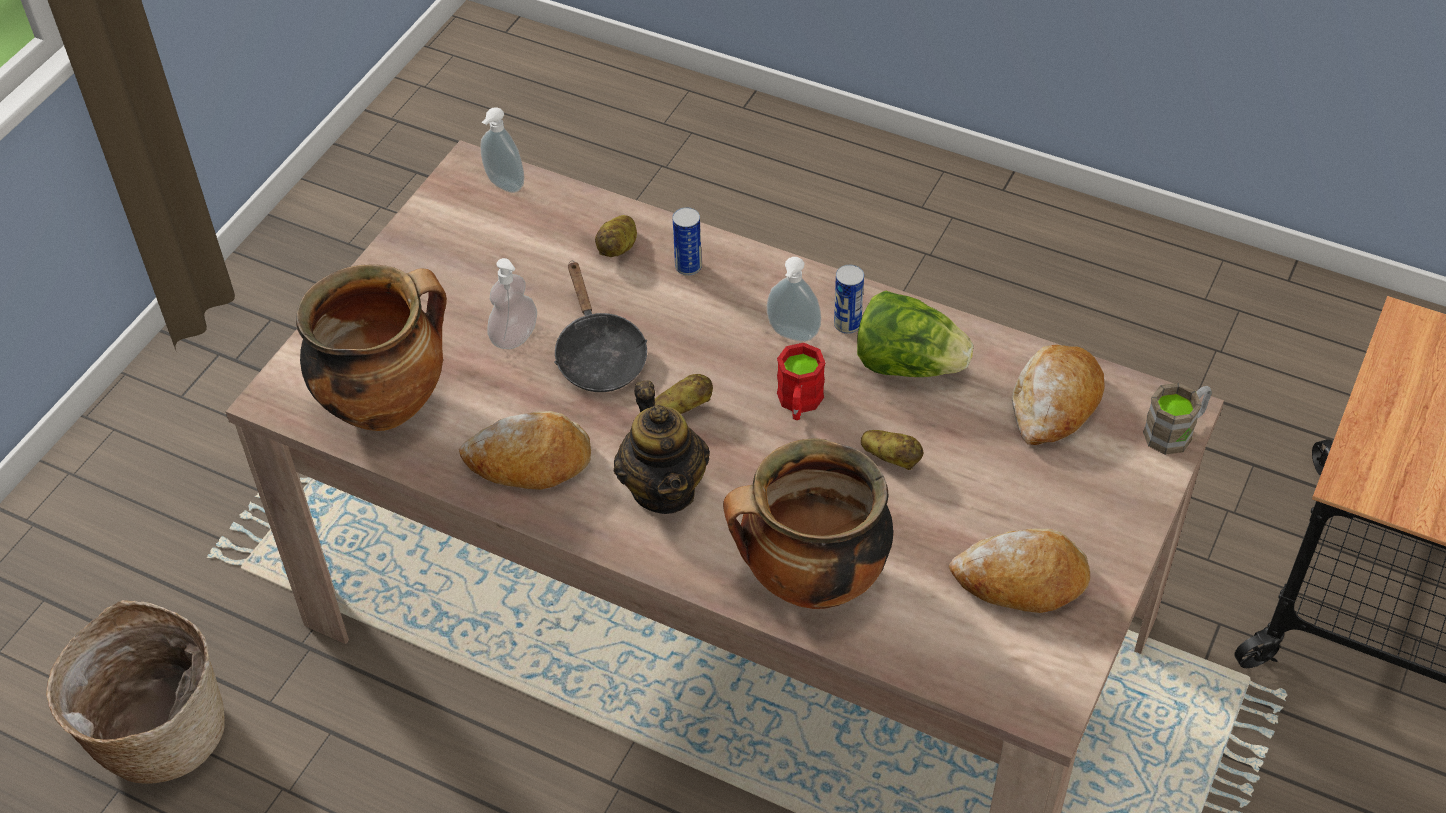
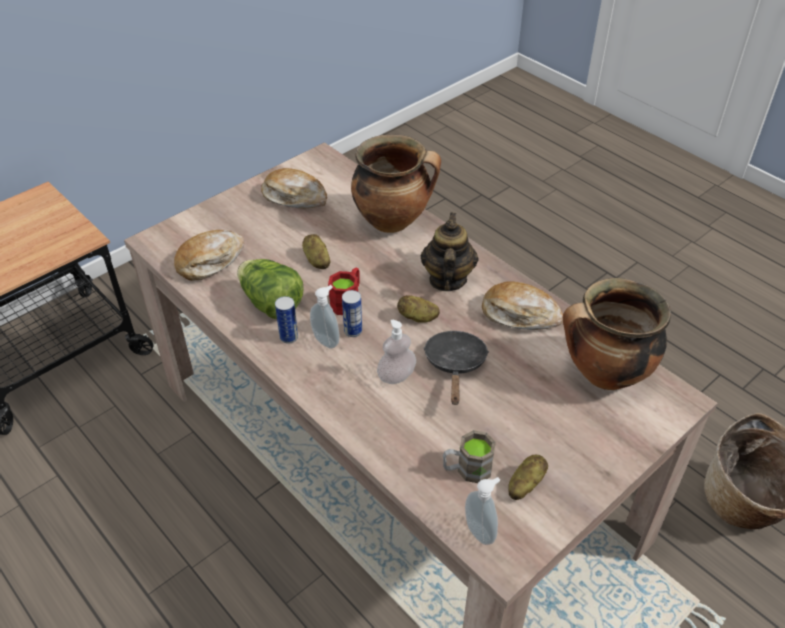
camera: 160 degrees left, 5 degrees down
soap dispenser [487,258,537,349] -> soap dispenser moved to [377,320,416,384]
potato [595,215,637,257] -> potato moved to [508,455,548,500]
can [672,207,702,276] -> can moved to [342,290,362,337]
brown mug [1143,383,1212,455] -> brown mug moved to [443,430,496,483]

